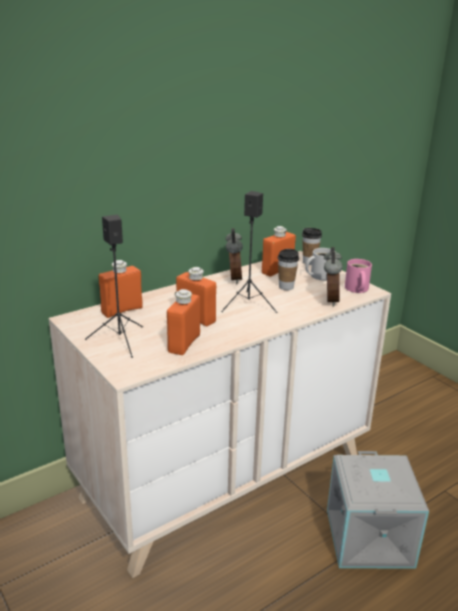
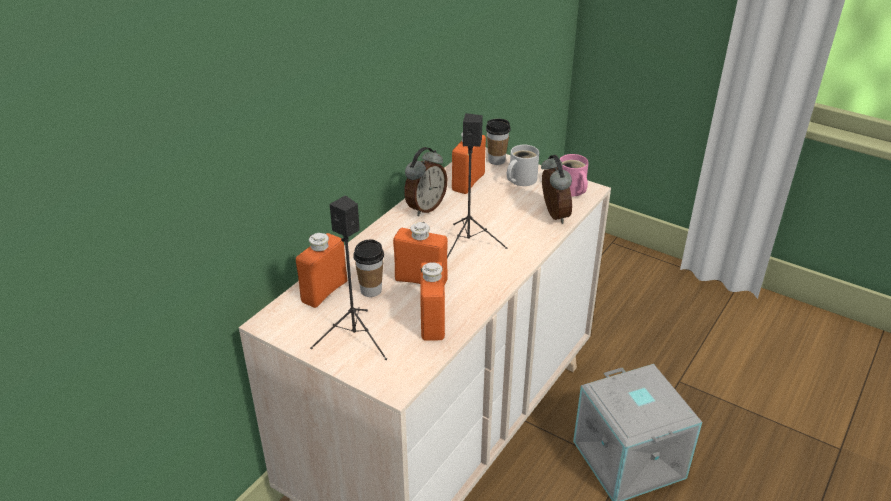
camera: 20 degrees left, 10 degrees up
alarm clock [225,228,243,284] -> alarm clock turned 60 degrees clockwise [404,147,447,216]
cup [278,249,299,290] -> cup moved to [353,240,384,297]

